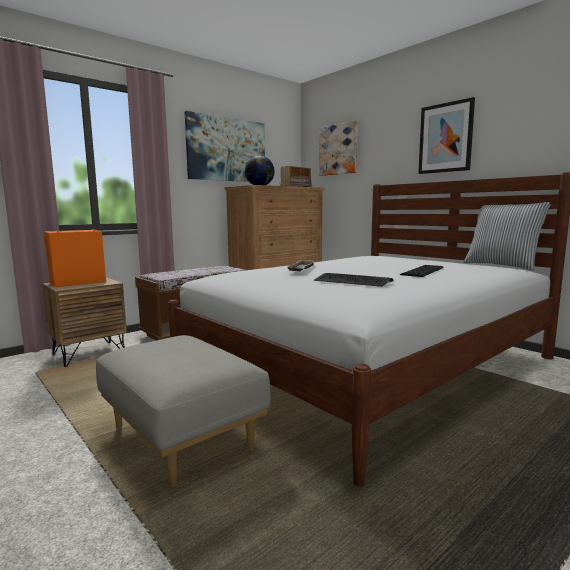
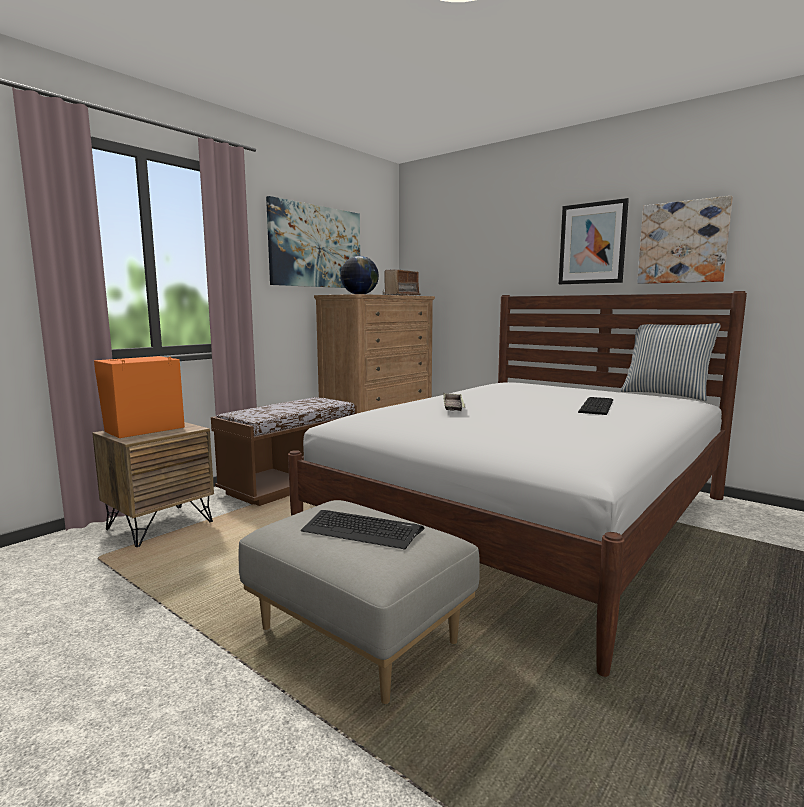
camera: 10 degrees left, 0 degrees up
keyboard [314,273,394,287] -> keyboard moved to [301,510,424,549]
picture [319,120,358,176] -> picture moved to [637,196,733,284]

